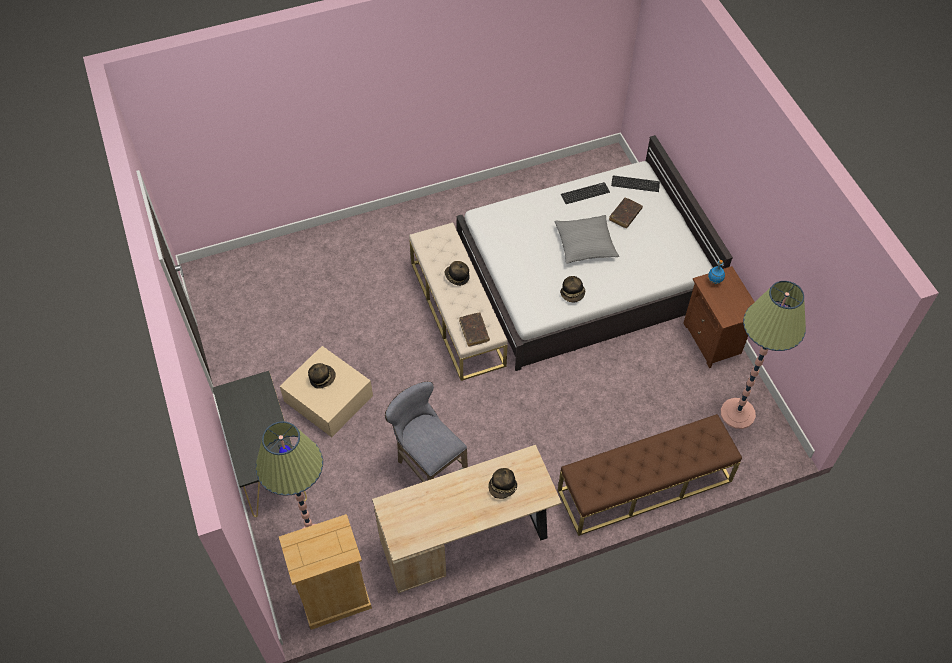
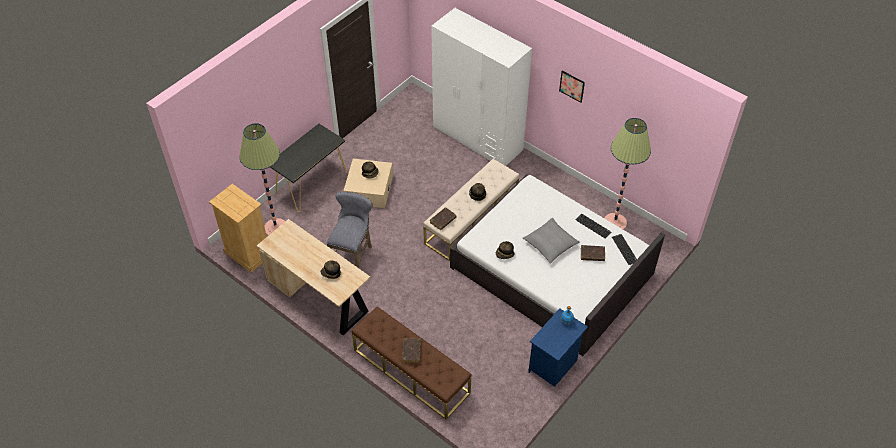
camera: 60 degrees right, 5 degrees down
brown nightstand [683,266,754,368] -> blue nightstand [528,308,588,387]
floor lamp [721,281,806,429] -> floor lamp moved to [604,118,651,230]
none -> brown book [402,338,421,363]
none -> white wardrobe [431,8,532,166]
none -> picture [559,71,585,103]

